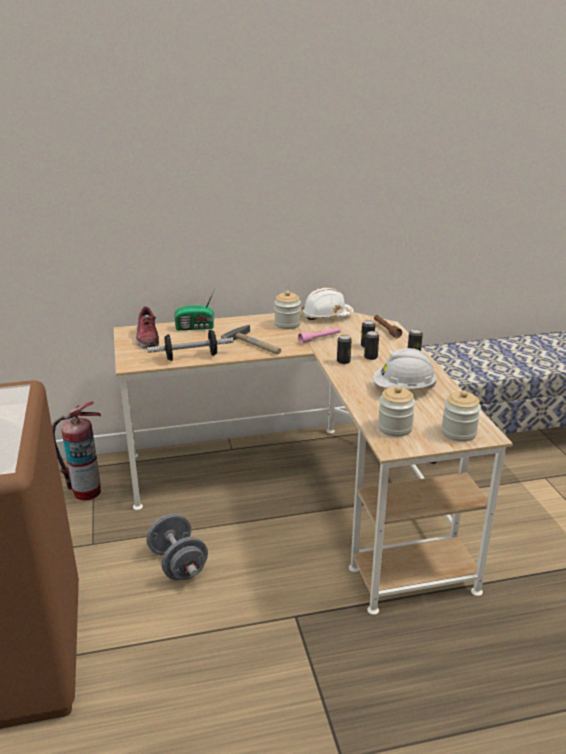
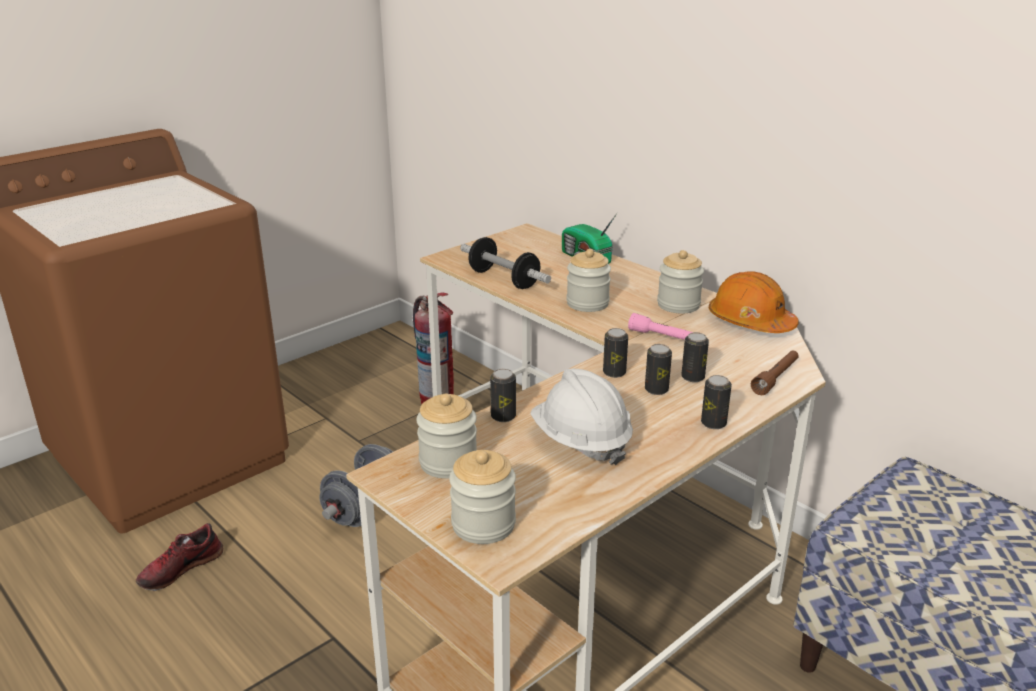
camera: 60 degrees right, 0 degrees up
shoe [136,306,159,349] -> shoe moved to [136,523,223,591]
hammer [221,325,281,354] -> jar [566,249,611,312]
white hard hat [301,287,354,320] -> orange hard hat [709,271,799,333]
none -> can [490,369,516,422]

